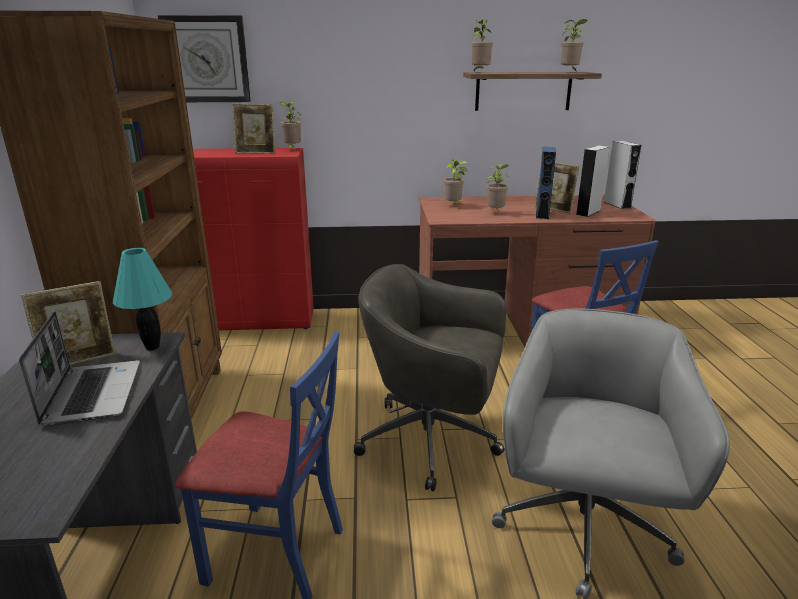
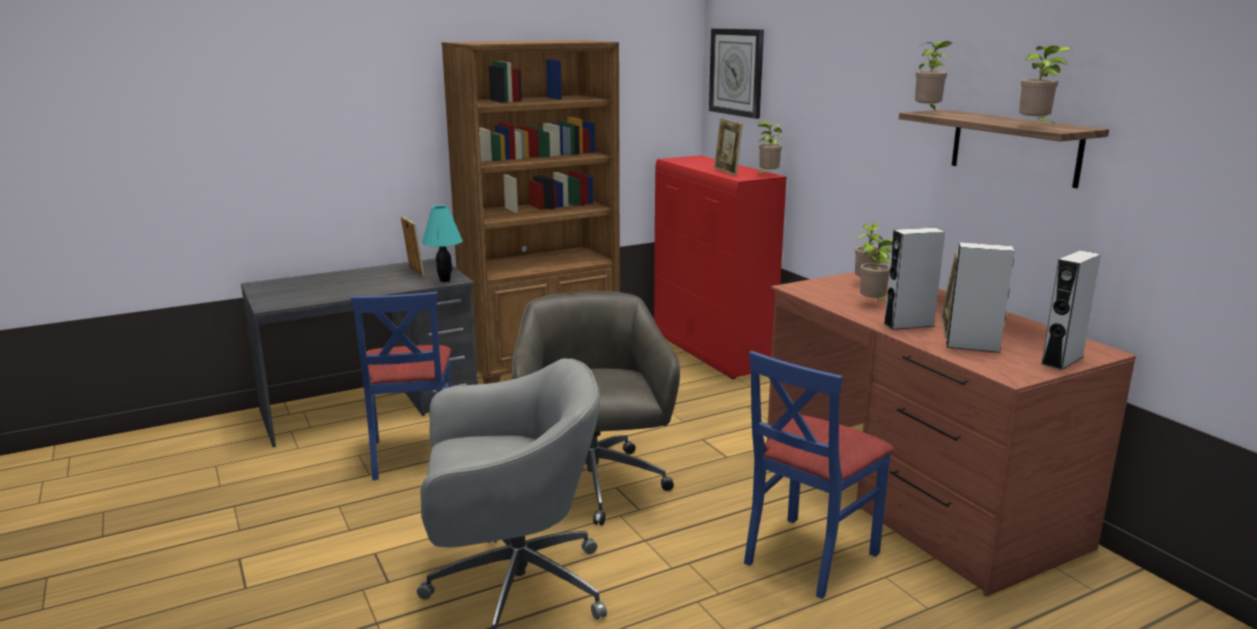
camera: 65 degrees right, 5 degrees down
laptop [19,311,140,426] -> none
picture frame [21,281,116,365] -> picture frame turned 150 degrees counterclockwise [401,216,425,277]
blue speaker [536,147,556,219] -> grey speaker [884,228,945,330]

